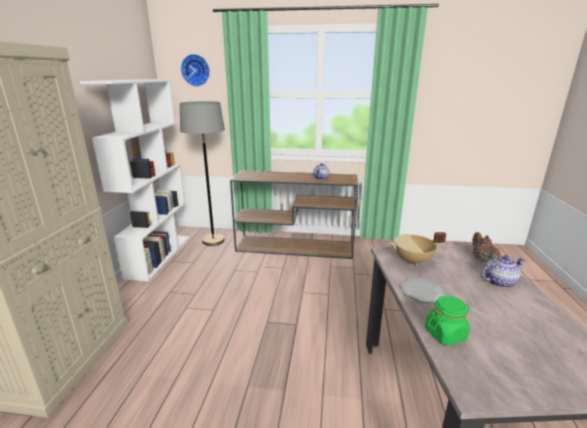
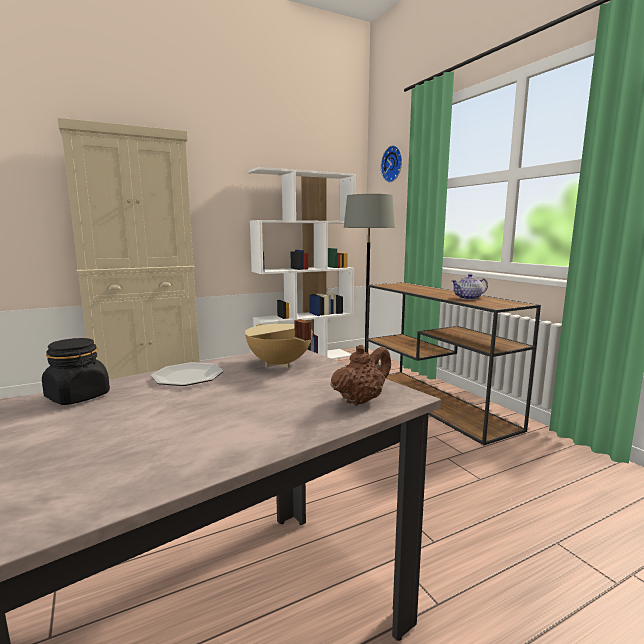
camera: 55 degrees right, 10 degrees down
green jar [425,296,470,346] -> black jar [42,338,110,405]
teapot [481,255,526,288] -> none

